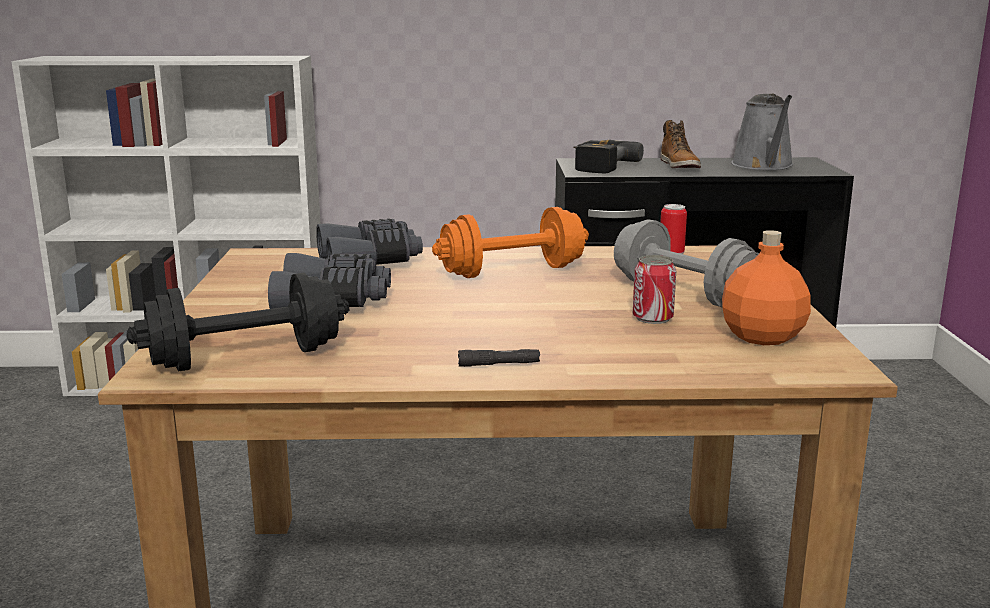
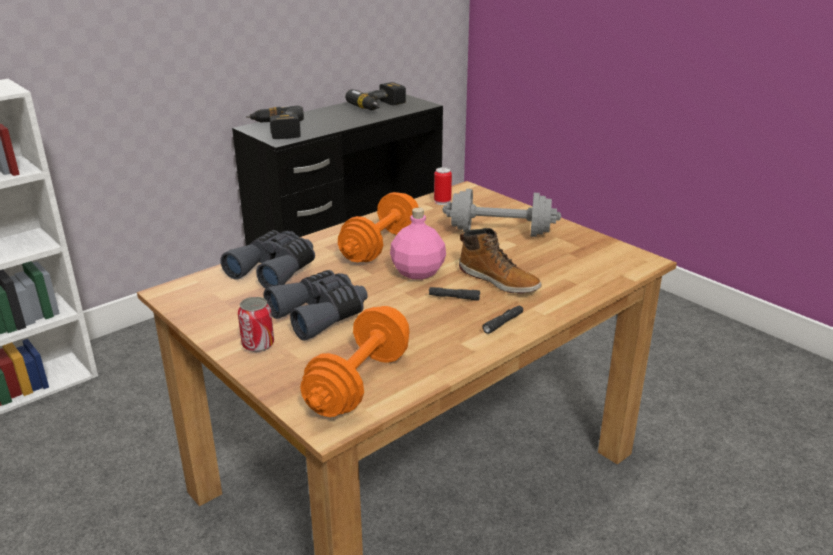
camera: 40 degrees left, 10 degrees up
black dumbbell [126,272,349,372] -> orange dumbbell [300,306,410,417]
can [633,255,676,324] -> can moved to [238,297,274,352]
boot [661,120,701,168] -> boot moved to [459,228,542,294]
orange bottle [722,230,811,345] -> none
grey watering can [731,94,793,170] -> power drill [345,82,406,110]
none -> pink bottle [390,208,446,280]
none -> black flashlight [429,287,480,301]

